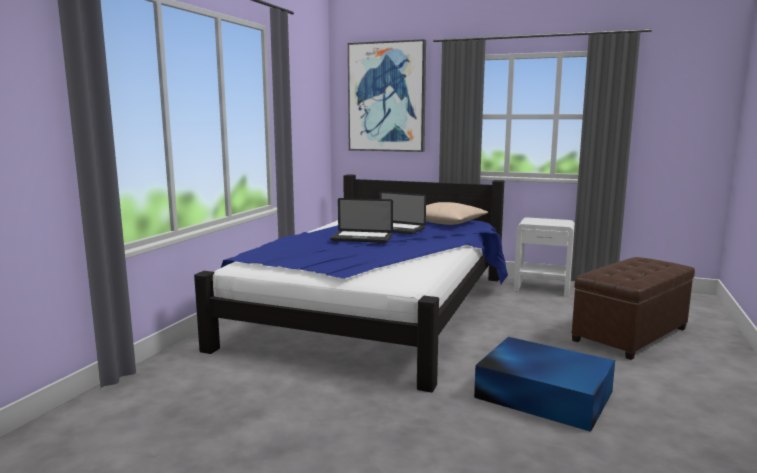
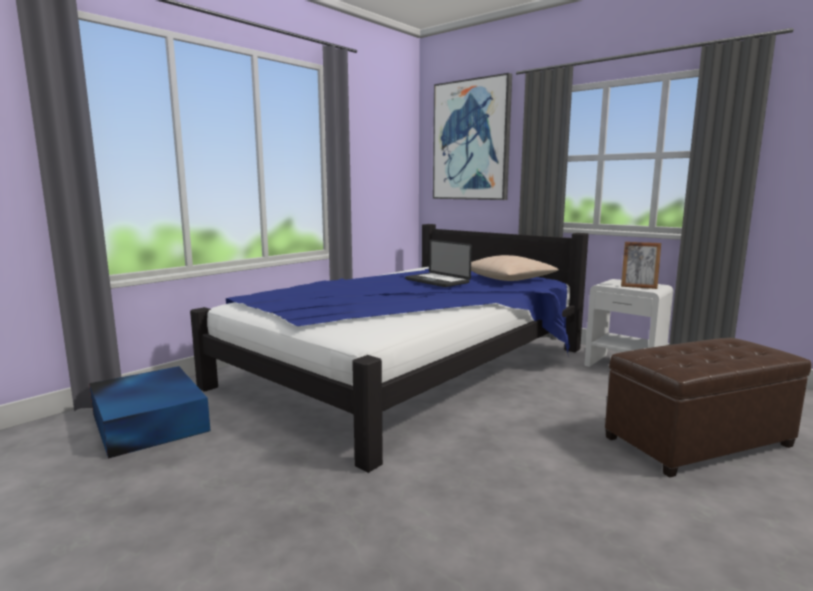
camera: 20 degrees right, 0 degrees up
laptop [330,198,393,243] -> none
blue storage box [474,337,615,432] -> blue storage box moved to [89,366,211,459]
none -> picture frame [621,242,661,289]

